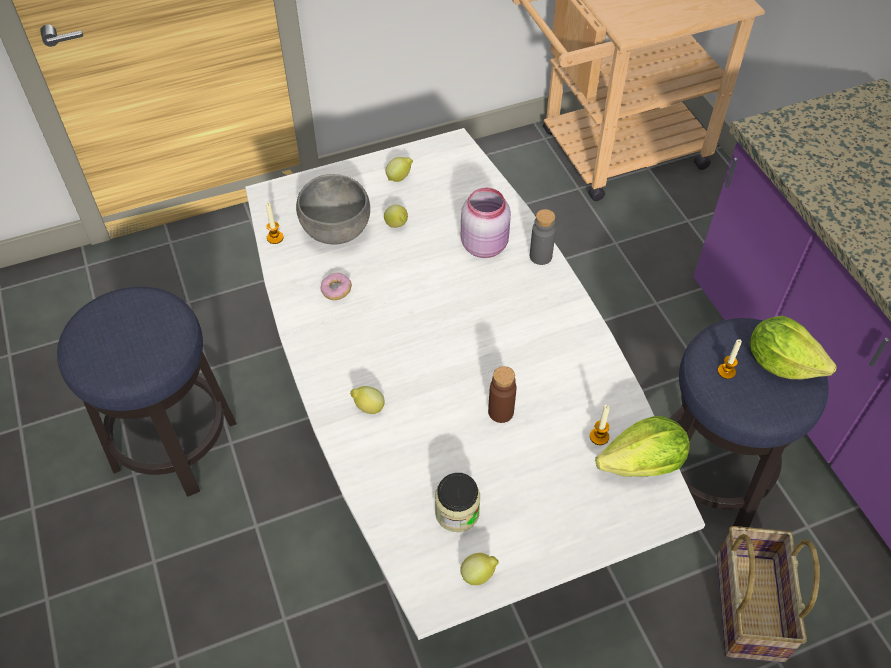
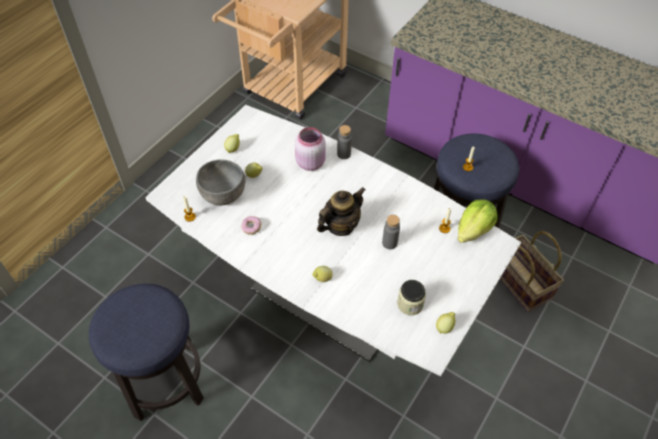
camera: 35 degrees left, 0 degrees up
brown bottle [488,366,516,423] -> grey bottle [382,215,400,249]
lettuce [749,316,837,379] -> none
none -> teapot [317,187,366,236]

